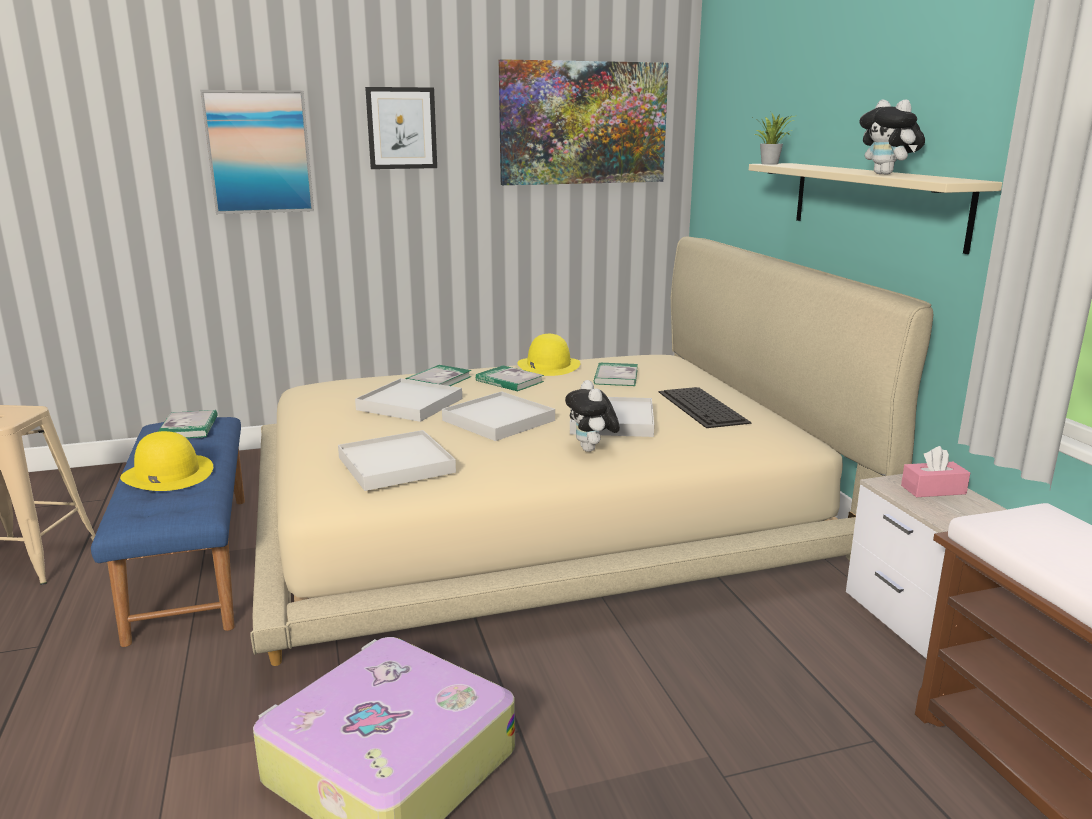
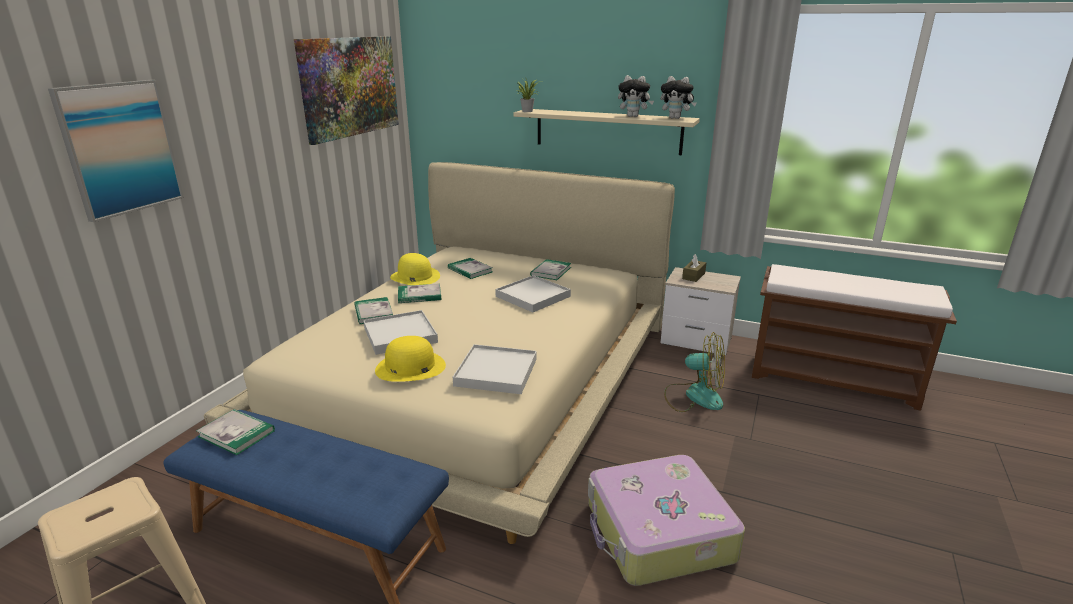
camera: 50 degrees left, 5 degrees up
yellow hat [120,431,213,491] -> yellow hat moved to [375,336,446,382]
picture [365,87,437,169] -> none
white tray [442,391,555,441] -> none
plush toy [565,380,620,452] -> plush toy moved to [661,76,697,119]
keyboard [659,387,752,428] -> book [530,259,571,280]
pink tissue box [901,446,970,497] -> brown tissue box [682,254,706,282]
none -> fan [664,332,725,412]

